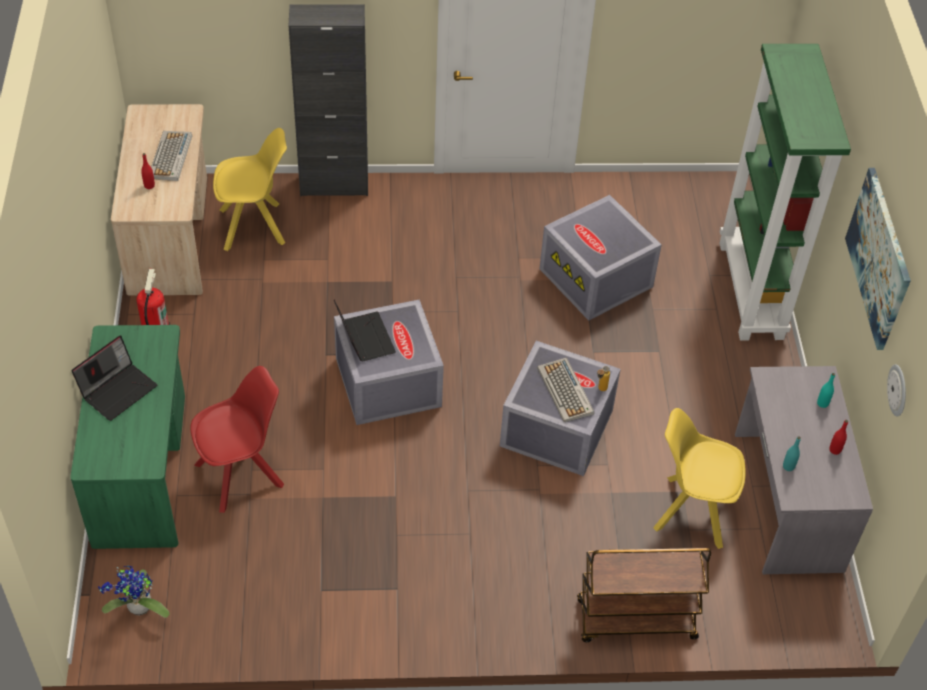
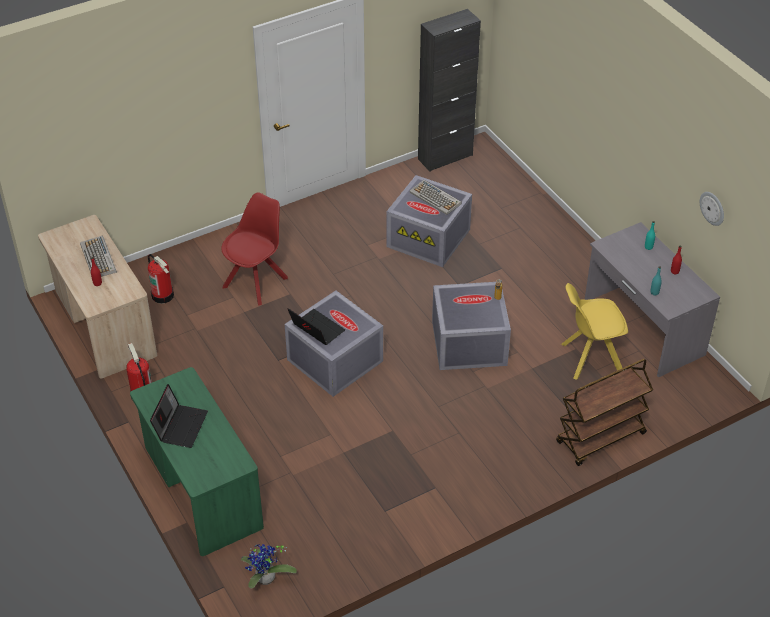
camera: 25 degrees left, 5 degrees down
red chair [190,366,284,513] -> red chair moved to [221,193,288,306]
yellow chair [213,128,287,251] -> fire extinguisher [148,254,174,304]
black cabinet [289,4,368,196] -> black cabinet moved to [418,9,481,172]
keyboard [537,358,594,422] -> keyboard moved to [409,180,462,215]
green bookcase [719,44,851,341] -> none
picture [845,168,911,350] -> none

